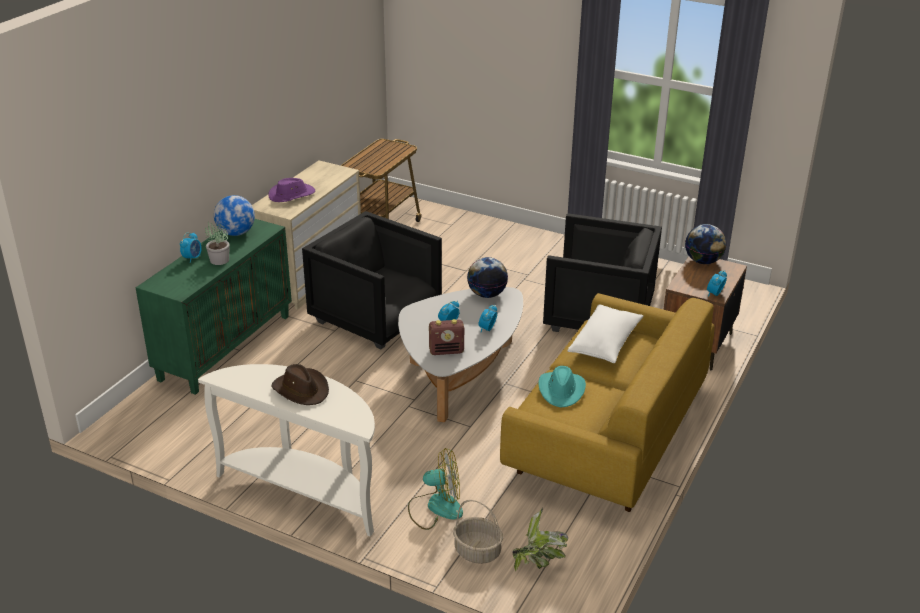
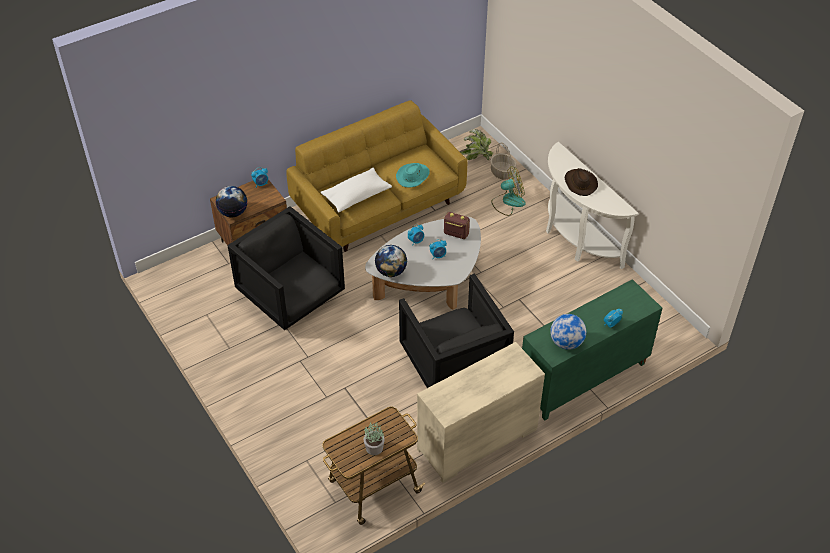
camera: 150 degrees left, 15 degrees up
potted plant [205,222,230,265] -> potted plant moved to [364,422,385,455]
purple hat [268,178,315,202] -> none
fan [408,448,463,530] -> fan turned 135 degrees clockwise [491,167,526,216]

